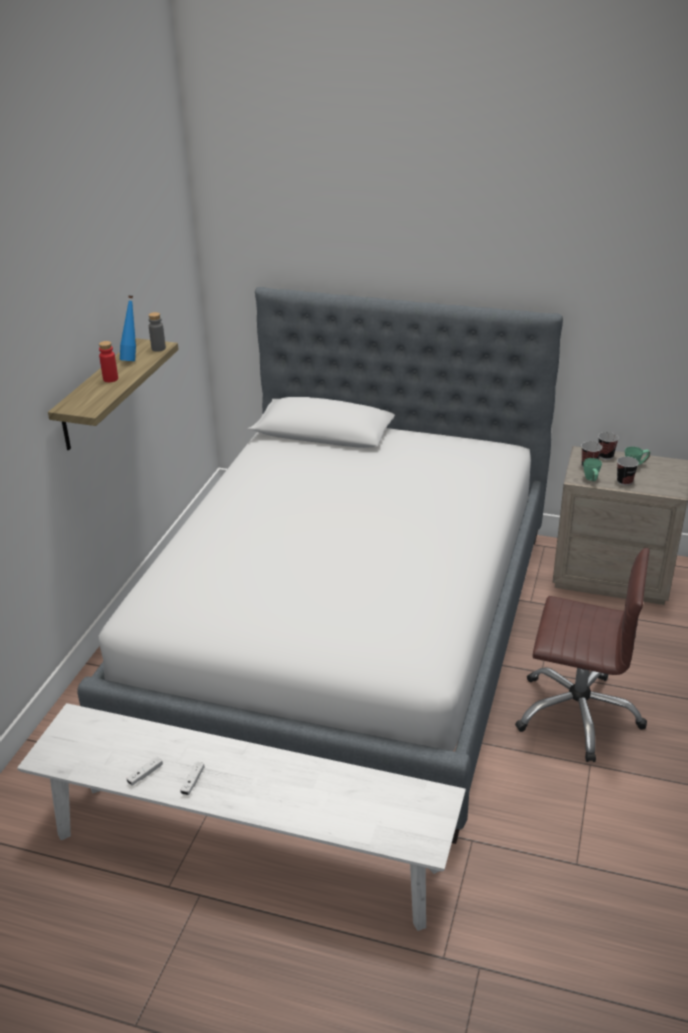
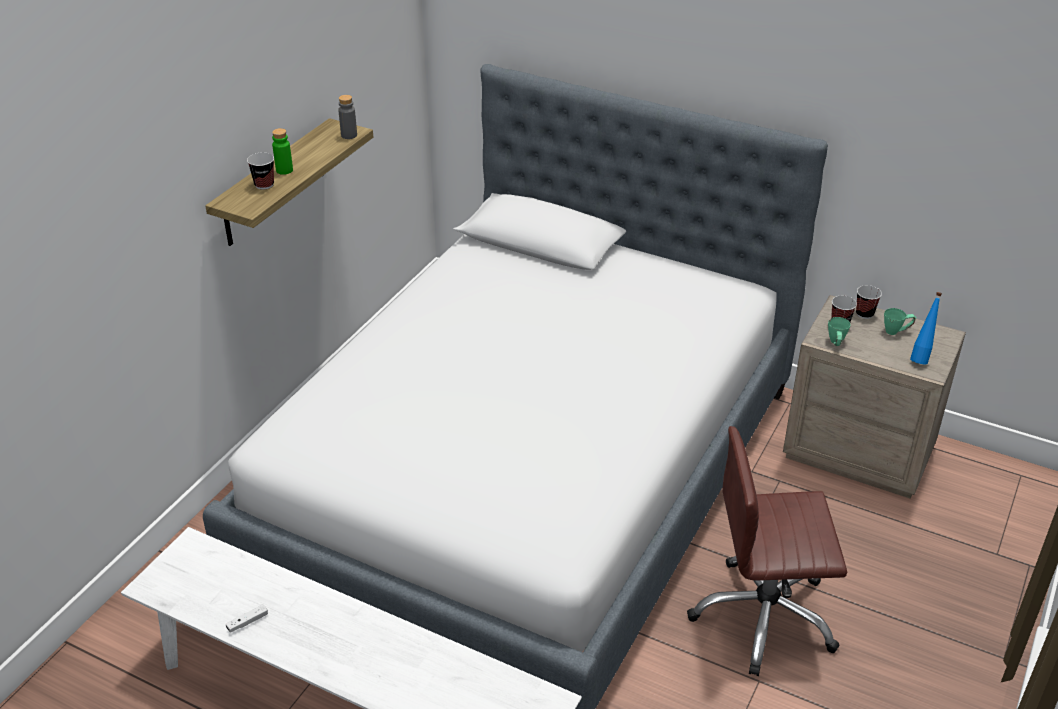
camera: 10 degrees right, 5 degrees up
red bottle [99,341,118,382] -> green bottle [272,128,293,175]
blue bottle [120,295,136,361] -> blue bottle moved to [910,292,942,364]
white game controller [180,762,204,795] -> none
brown office chair [515,548,650,762] -> brown office chair turned 150 degrees clockwise [687,426,847,676]
cup [617,457,639,486] -> cup moved to [247,152,274,190]

